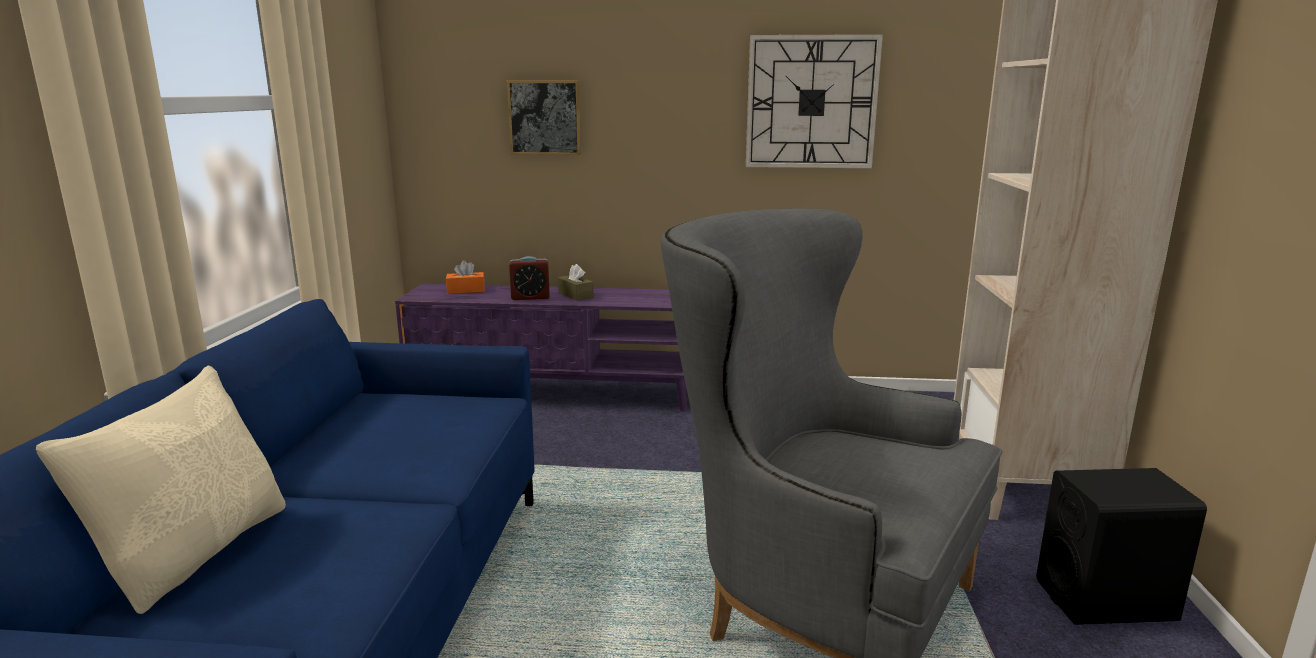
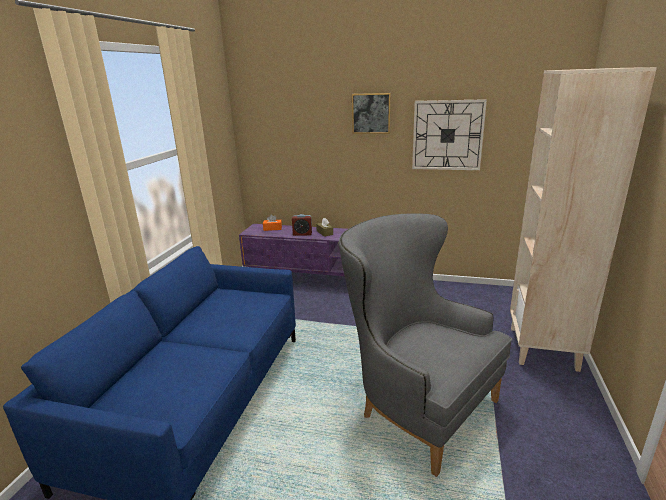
camera: 10 degrees right, 5 degrees up
beige pillow [36,365,286,614] -> none
picture [507,80,581,155] -> picture moved to [352,93,391,134]
black speaker [1036,468,1207,625] -> none

